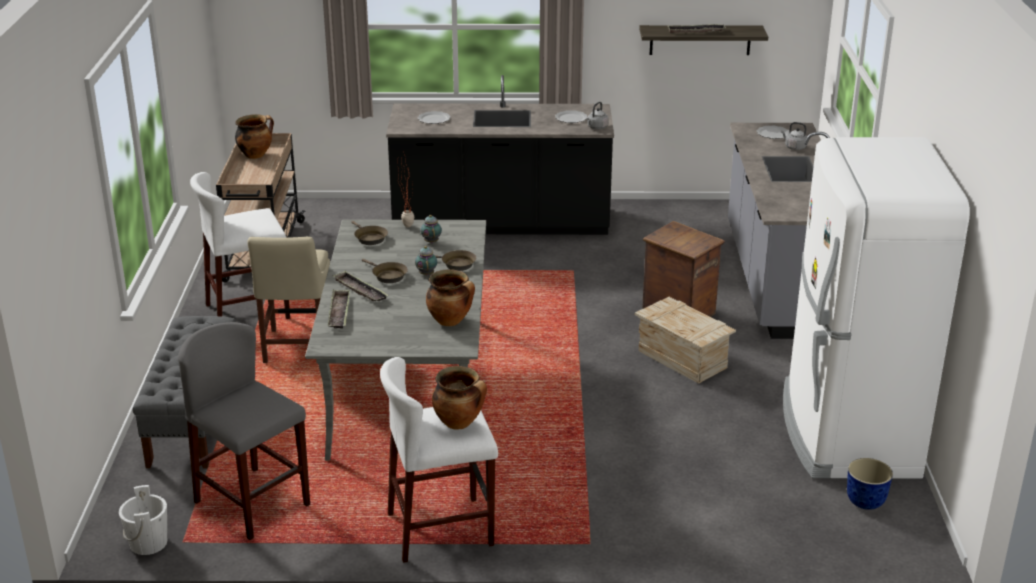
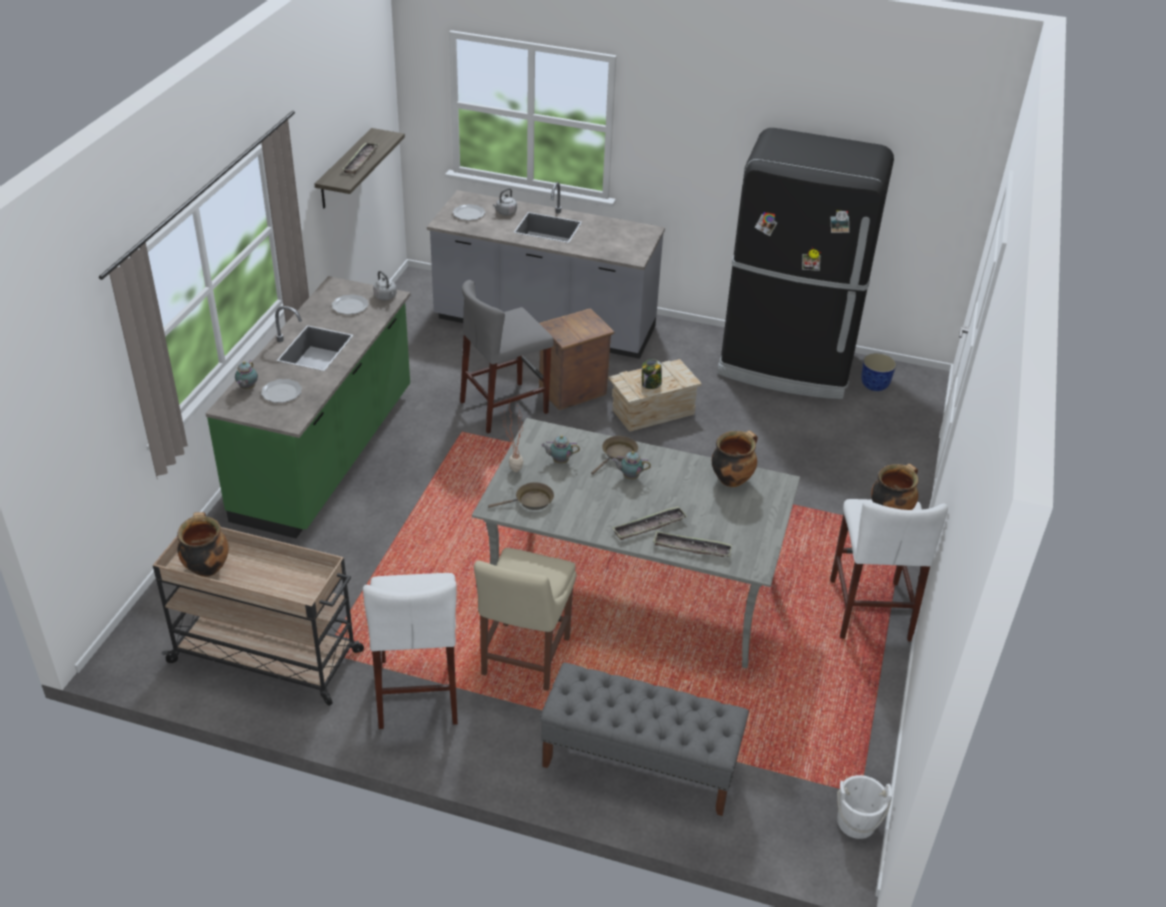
camera: 75 degrees left, 10 degrees up
grey stool [178,322,310,540] -> grey stool moved to [460,280,554,434]
beige chair [248,237,330,363] -> beige chair turned 90 degrees clockwise [474,548,576,691]
brown frying pan [362,259,408,283] -> none
black counter [386,75,614,235] -> green counter [205,276,411,538]
white fridge [783,137,970,479] -> black fridge [717,128,894,399]
none -> teapot [235,360,258,389]
none -> jar [642,359,662,389]

